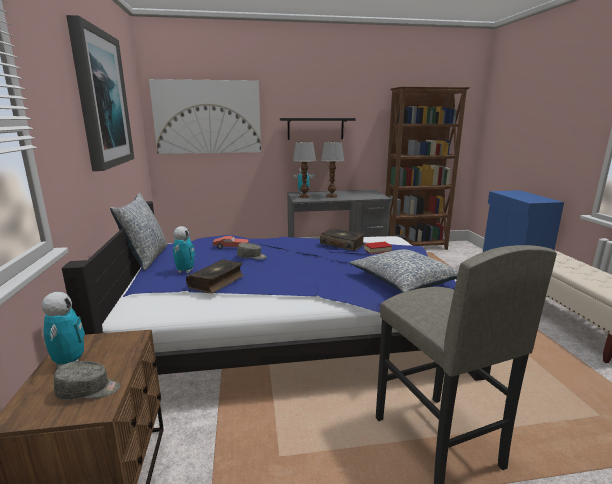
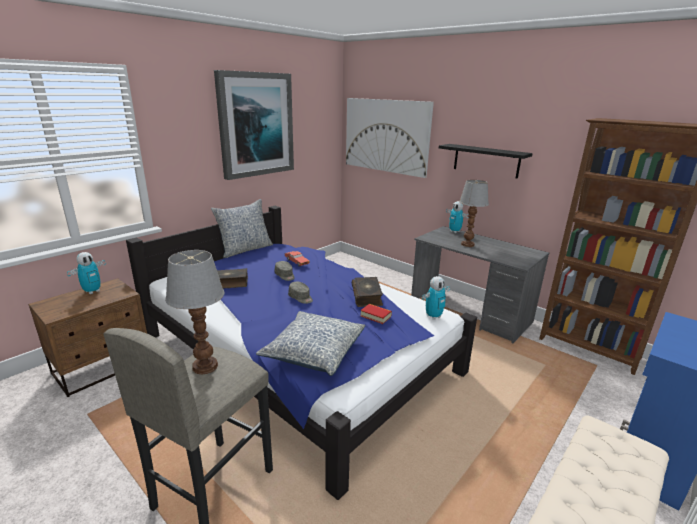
camera: 50 degrees right, 5 degrees up
grey cap [54,361,120,400] -> grey cap moved to [288,282,313,304]
toy robot [173,226,195,273] -> toy robot moved to [422,276,450,320]
table lamp [293,142,317,198] -> table lamp moved to [165,250,224,374]

